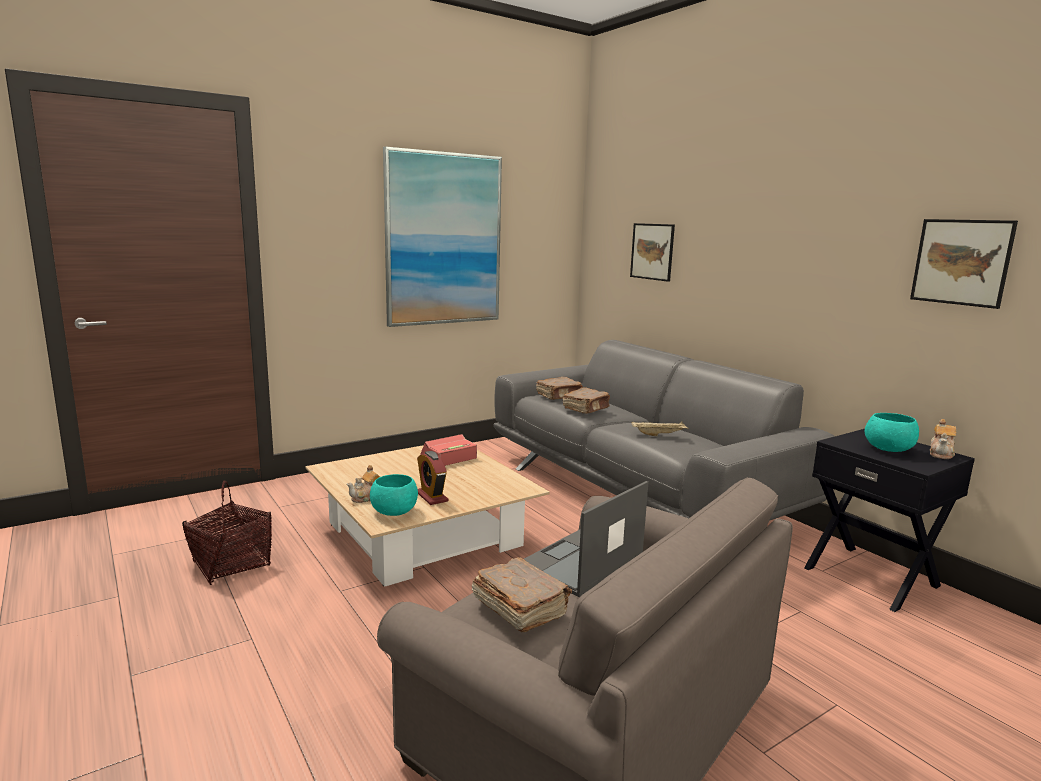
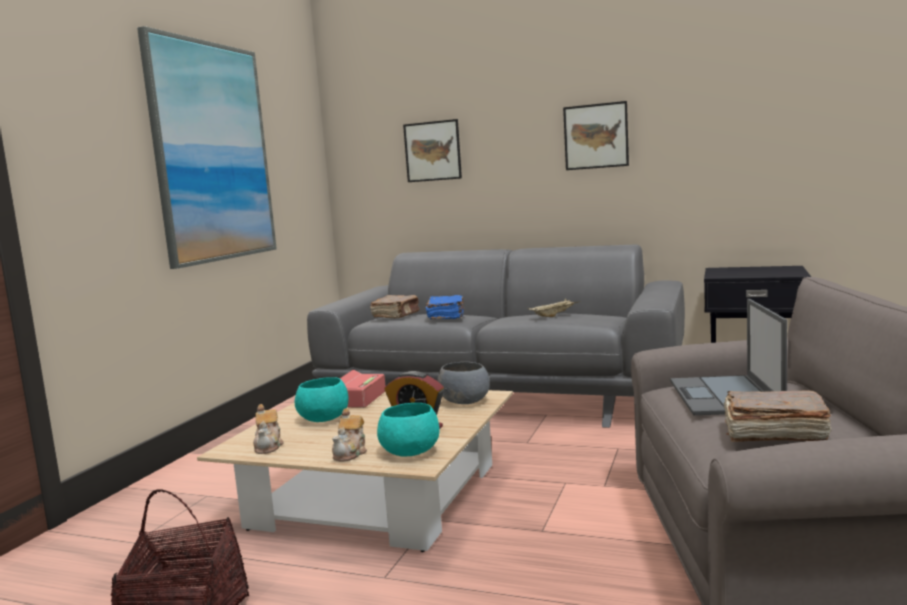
camera: 35 degrees left, 5 degrees down
brown book [563,388,610,414] -> blue book [426,295,464,319]
turquoise bowl [865,413,919,452] -> turquoise bowl moved to [295,377,348,422]
picture [910,219,1018,309] -> picture moved to [563,101,629,170]
teapot [930,419,956,459] -> teapot moved to [253,404,284,454]
none -> grey bowl [437,362,490,404]

